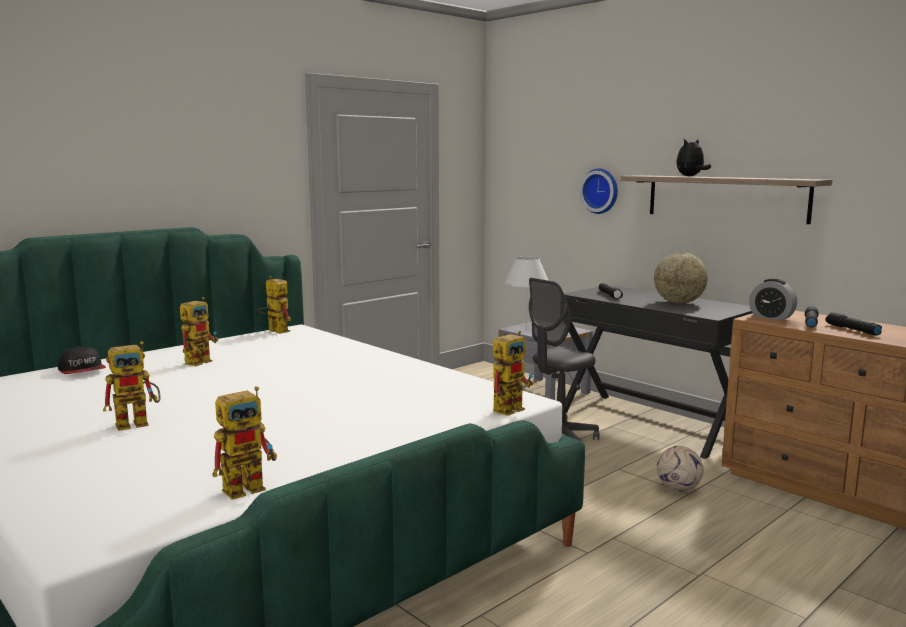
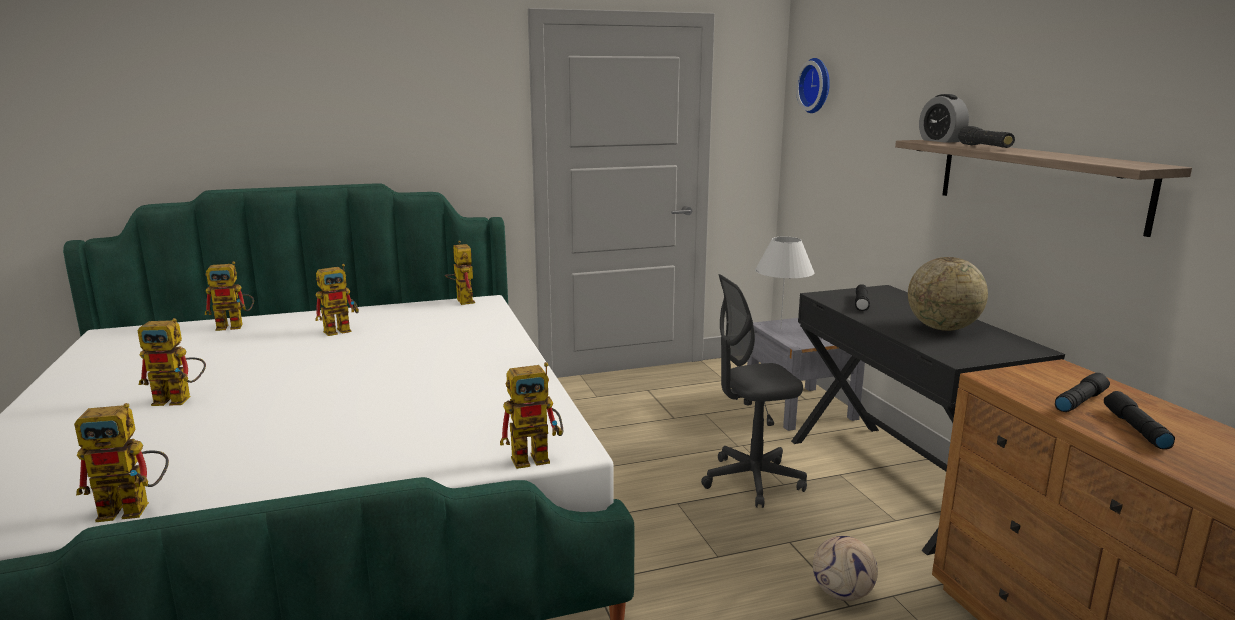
camera: 25 degrees right, 5 degrees up
cap [58,346,106,374] -> toy robot [205,261,254,331]
wall clock [580,168,618,214] -> wall clock moved to [796,58,830,113]
plush toy [676,139,711,177] -> black flashlight [958,126,1015,148]
alarm clock [749,279,797,321] -> alarm clock moved to [919,94,969,143]

